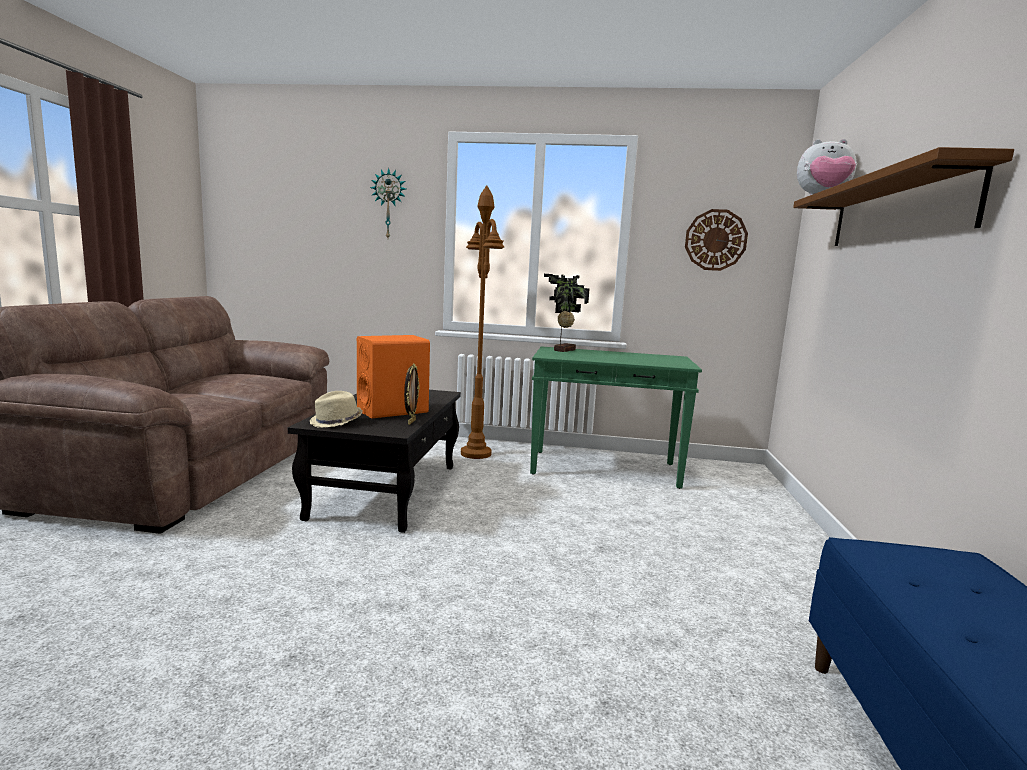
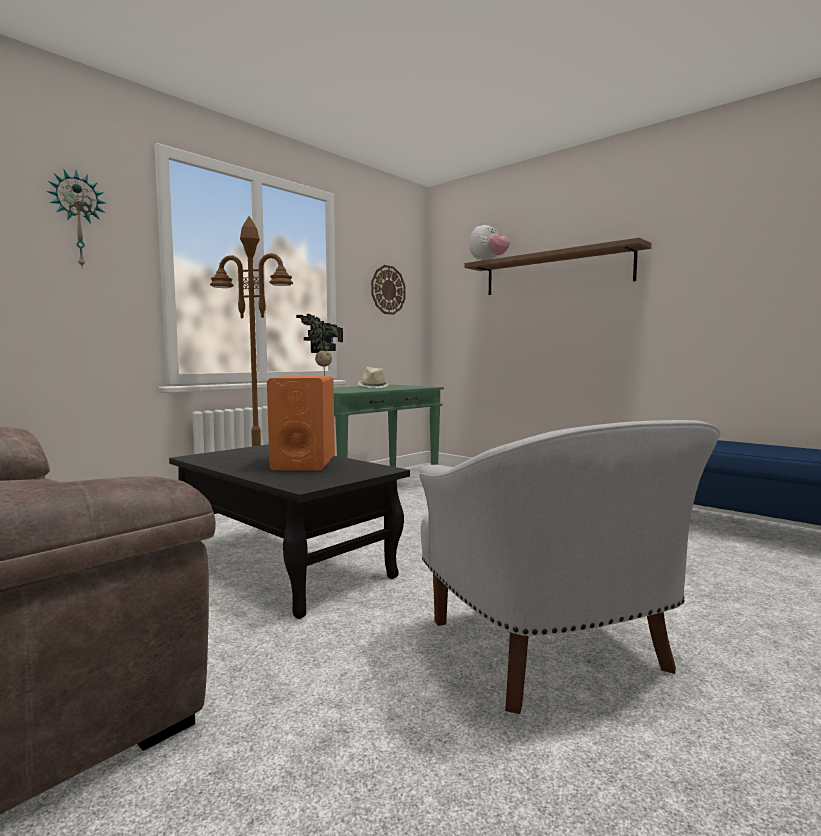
camera: 55 degrees left, 5 degrees down
beige hat [310,391,362,428] -> beige hat moved to [358,367,389,388]
picture frame [404,363,420,425] -> none
none -> white armchair [419,420,721,714]

